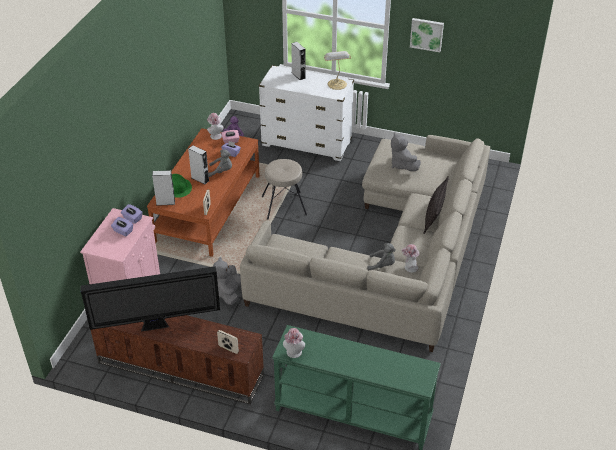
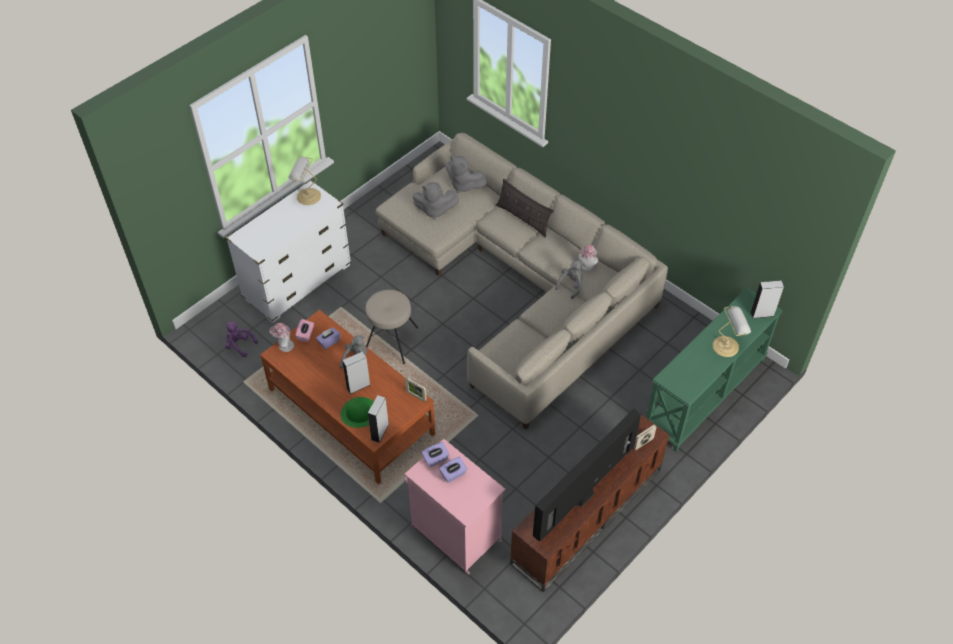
camera: 65 degrees left, 10 degrees up
television [81,266,220,332] -> television turned 150 degrees counterclockwise [533,409,641,542]
grey plush toy [213,257,241,305] -> grey plush toy moved to [445,156,488,193]
hat [283,328,305,358] -> none
grey speaker [291,42,306,80] -> grey speaker moved to [751,280,784,318]
picture [410,18,444,52] -> none
none -> table lamp [712,306,751,357]

